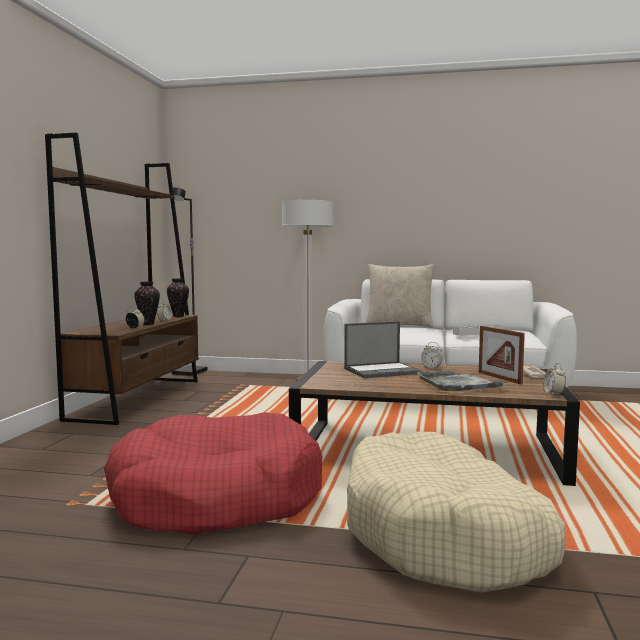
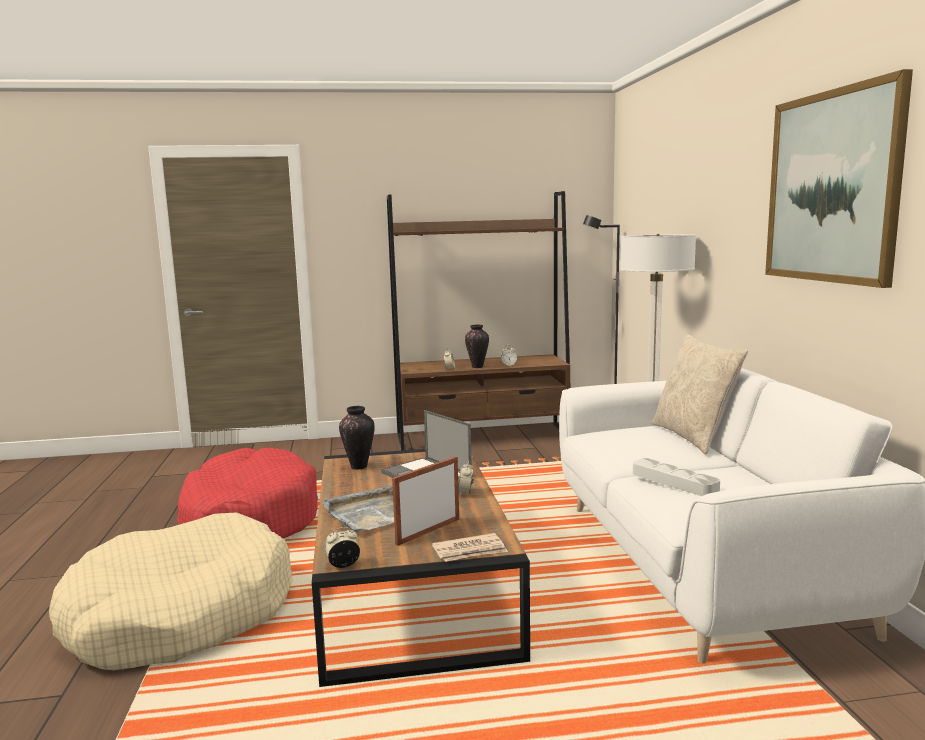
camera: 70 degrees right, 5 degrees up
vase [167,278,189,317] -> vase moved to [339,406,375,469]
none -> picture [765,69,913,288]

